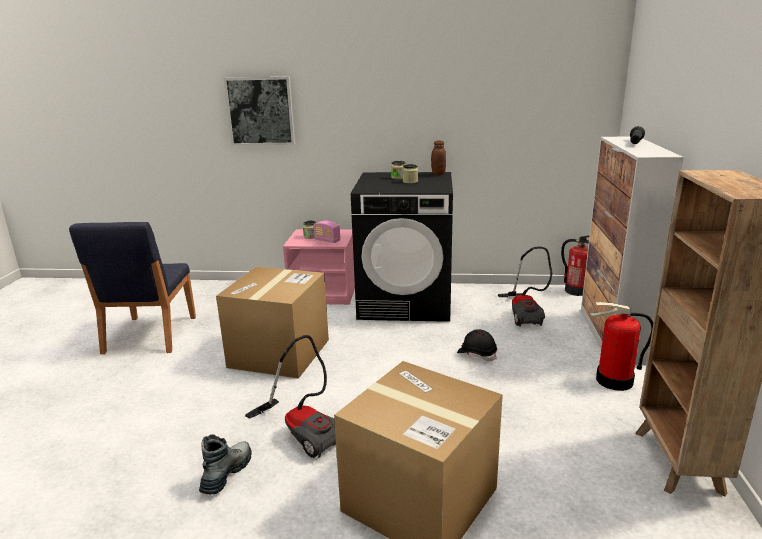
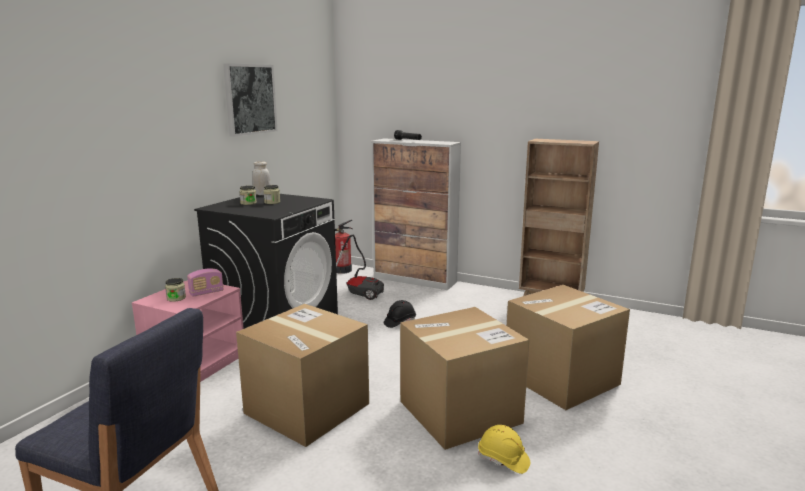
camera: 70 degrees left, 5 degrees down
boot [199,434,252,494] -> yellow hard hat [478,425,530,474]
picture [223,76,295,145] -> picture moved to [223,63,278,137]
vacuum cleaner [245,335,336,458] -> cardboard box [400,307,529,450]
brown jar [431,141,446,175] -> white jar [252,161,270,195]
fire extinguisher [590,302,654,391] -> none

